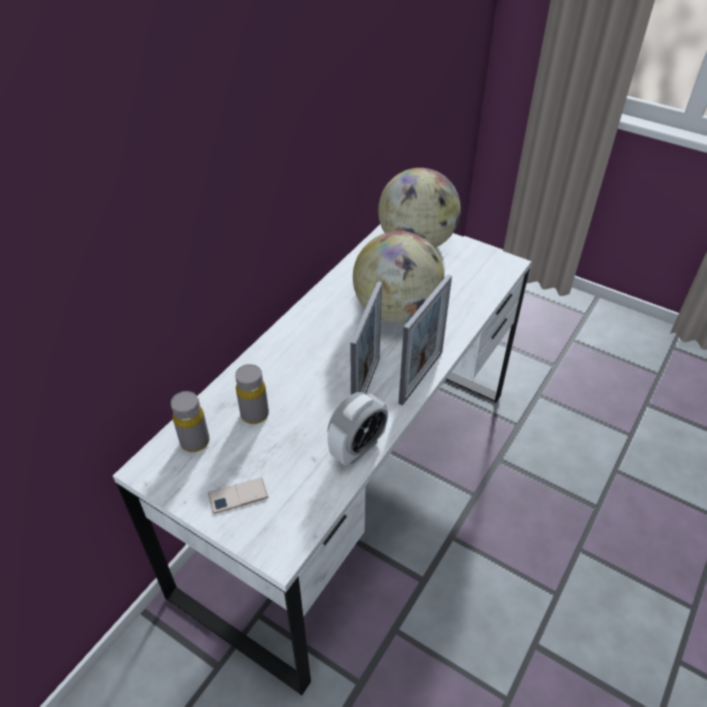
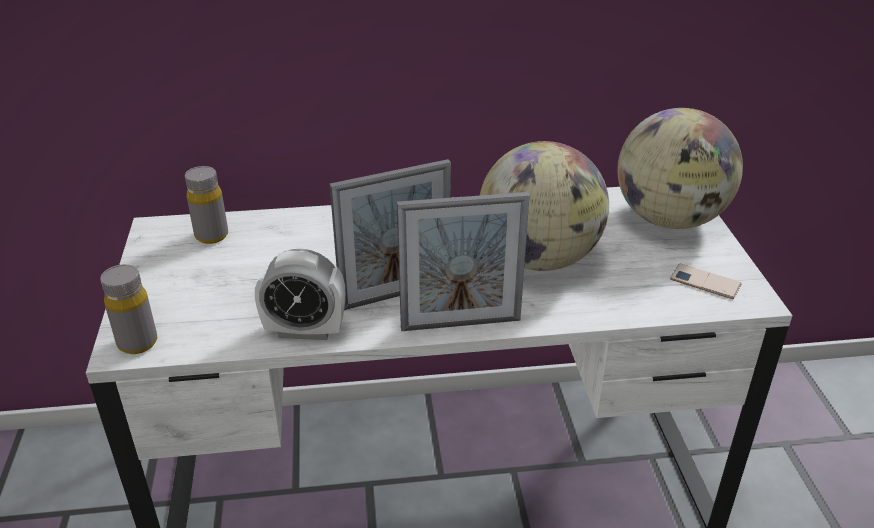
camera: 50 degrees right, 10 degrees down
phone [208,477,268,514] -> phone moved to [670,264,742,299]
grey bottle [235,364,269,424] -> grey bottle moved to [100,264,157,354]

